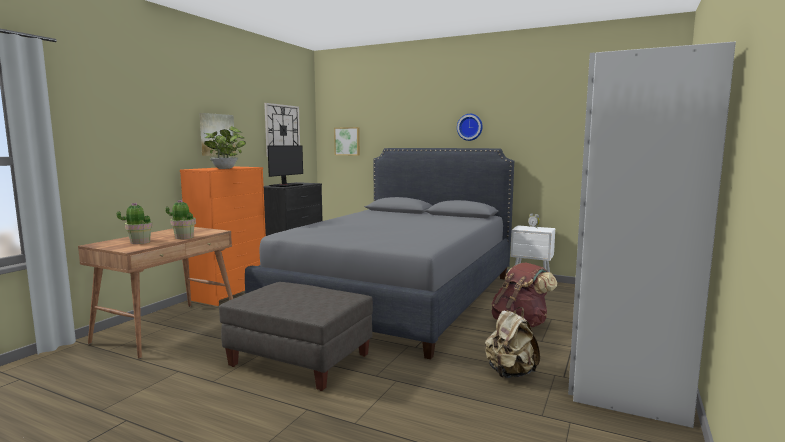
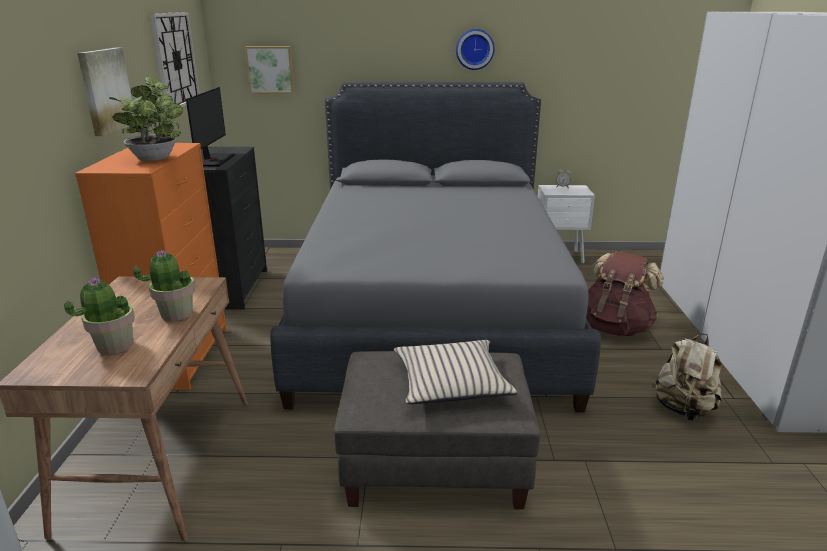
camera: 25 degrees left, 15 degrees up
none -> beige pillow [394,340,518,404]

